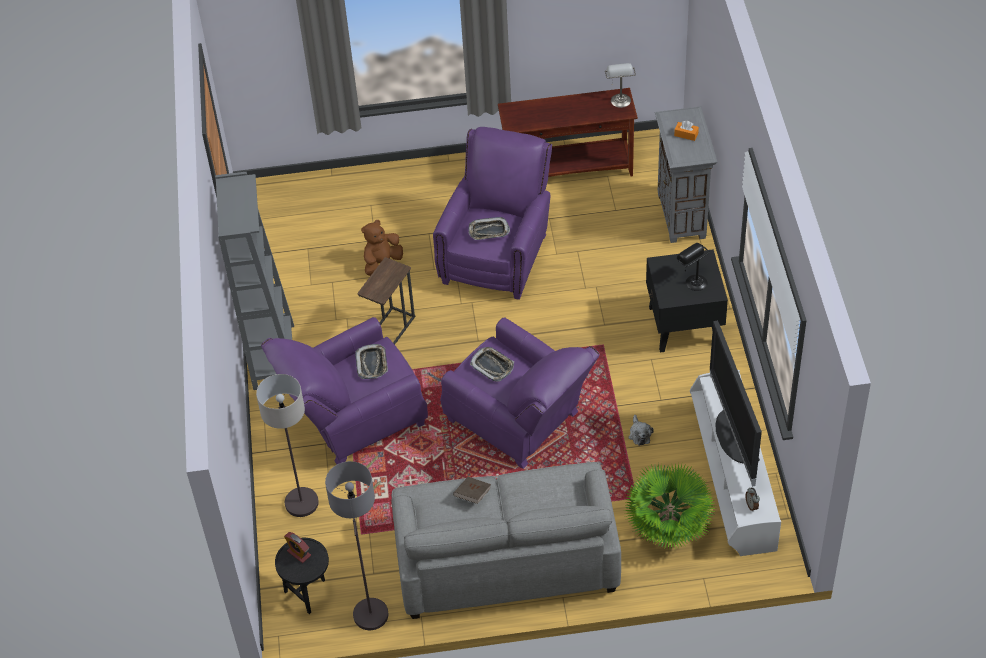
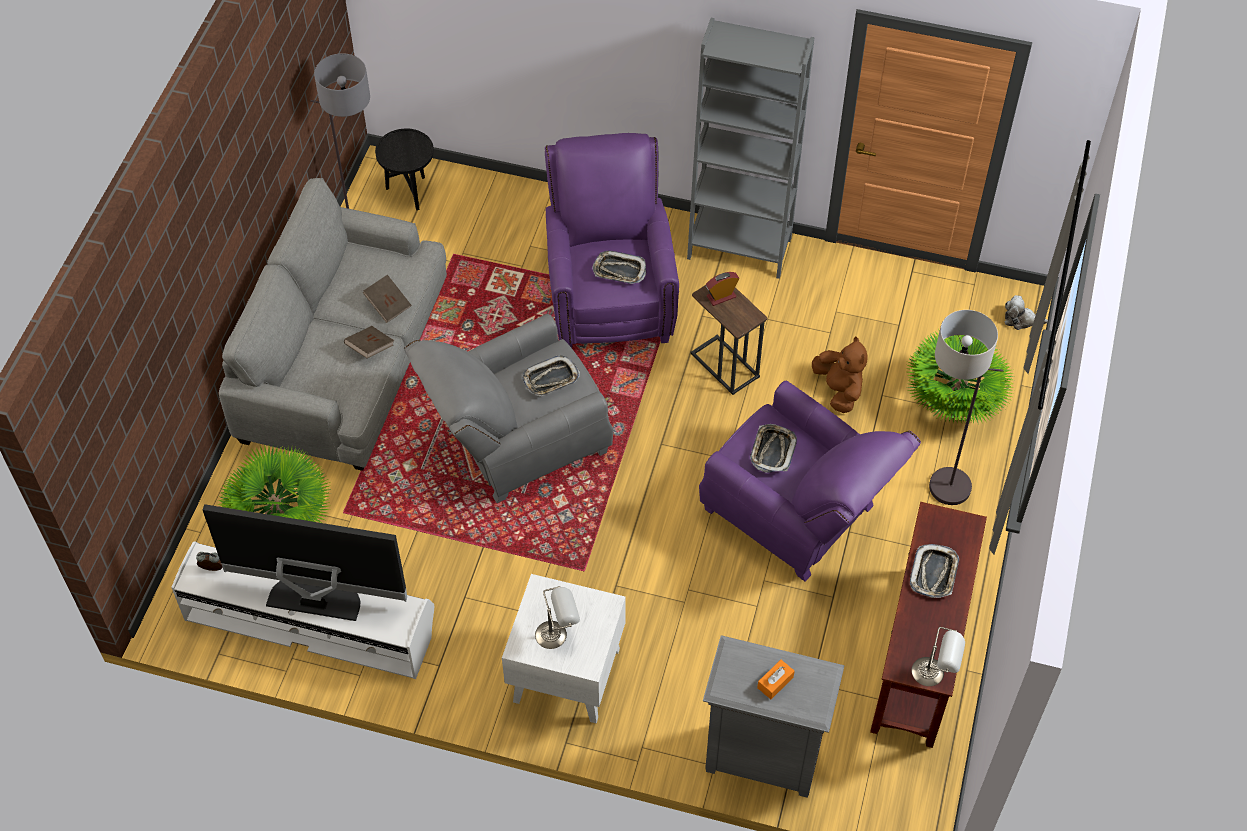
camera: 110 degrees right, 5 degrees up
grey floor lamp [256,374,319,517] -> grey floor lamp moved to [929,310,1004,505]
alarm clock [284,532,311,563] -> alarm clock moved to [706,272,739,306]
purple armchair [440,318,599,469] -> grey armchair [404,314,613,503]
plush toy [629,415,654,446] -> plush toy moved to [1005,295,1048,330]
black nightstand [646,249,728,353] -> white nightstand [502,574,626,724]
black table lamp [677,243,710,291] -> white table lamp [535,586,580,649]
none -> brown book [344,326,394,359]
none -> potted plant [906,329,1014,424]
none -> tray [910,544,959,598]

